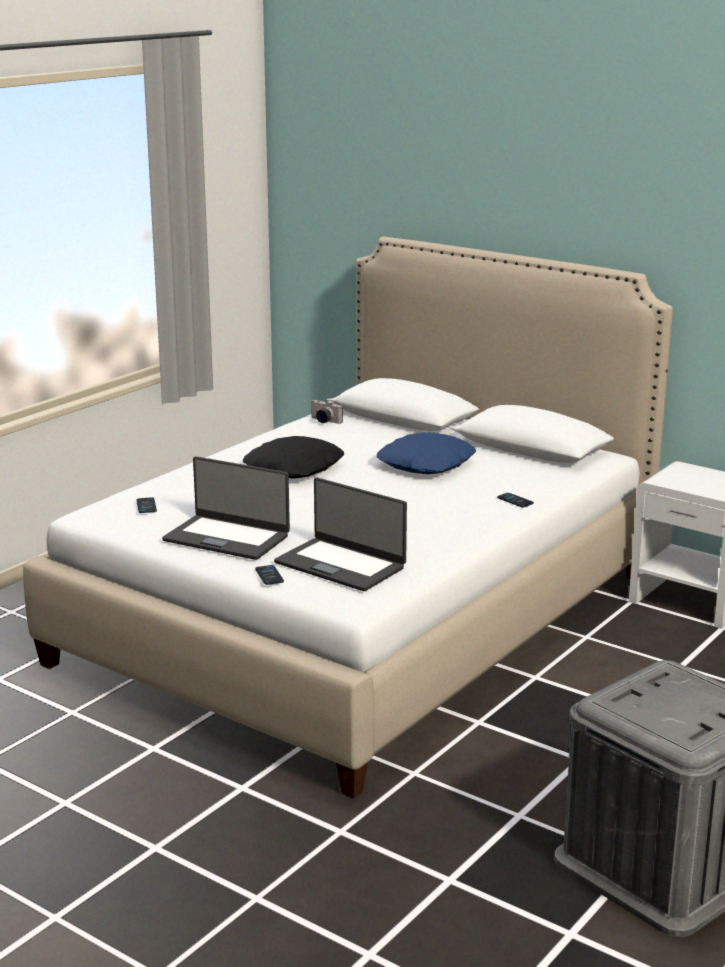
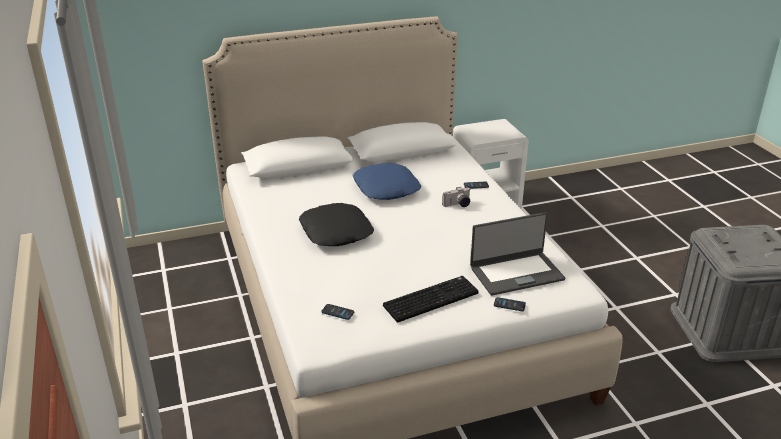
camera: 55 degrees left, 10 degrees up
laptop [162,456,290,560] -> keyboard [383,276,478,323]
camera [311,400,343,424] -> camera moved to [442,187,470,207]

